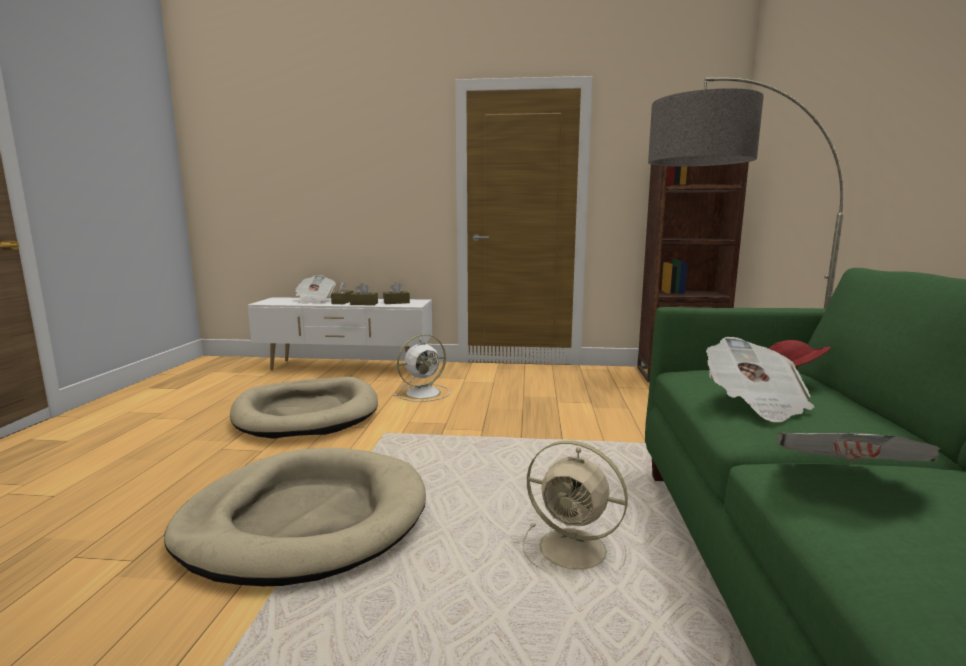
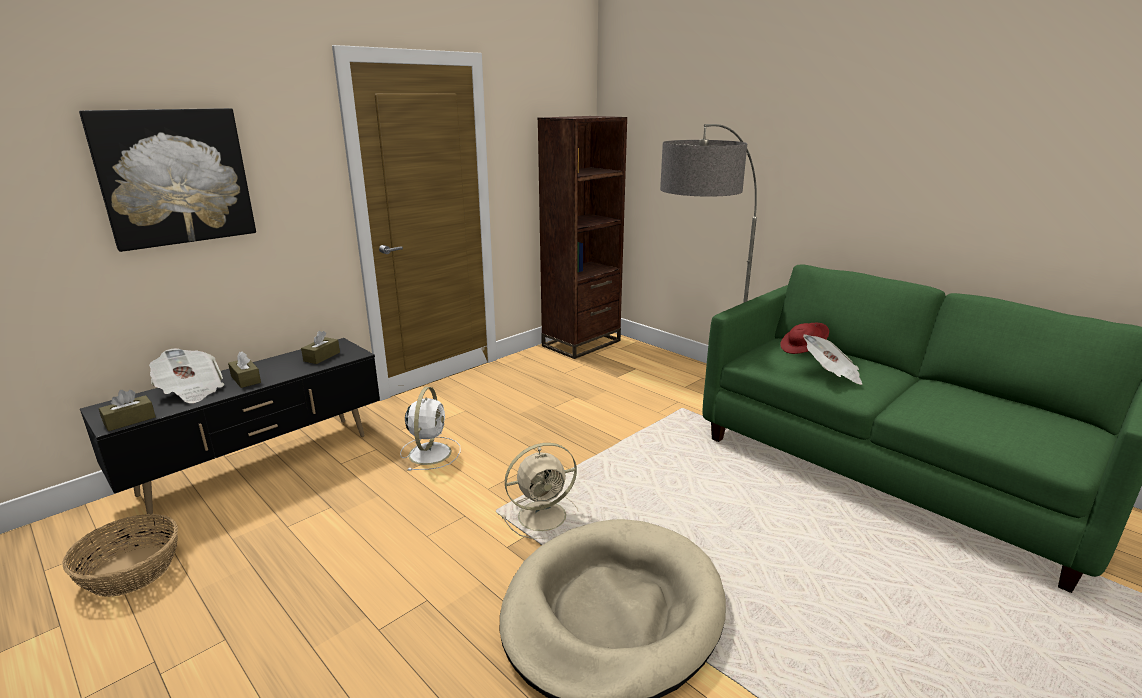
camera: 50 degrees left, 10 degrees up
beige dog bed [230,377,378,439] -> none
white tv stand [248,297,432,370] -> black tv stand [80,338,380,514]
brown tissue box [350,283,378,305] -> brown tissue box moved to [99,390,156,431]
beige fan [523,441,628,573] -> beige fan moved to [502,443,579,539]
newspaper [776,433,941,462] -> none
none -> basket [62,514,178,597]
none -> picture [79,108,256,252]

